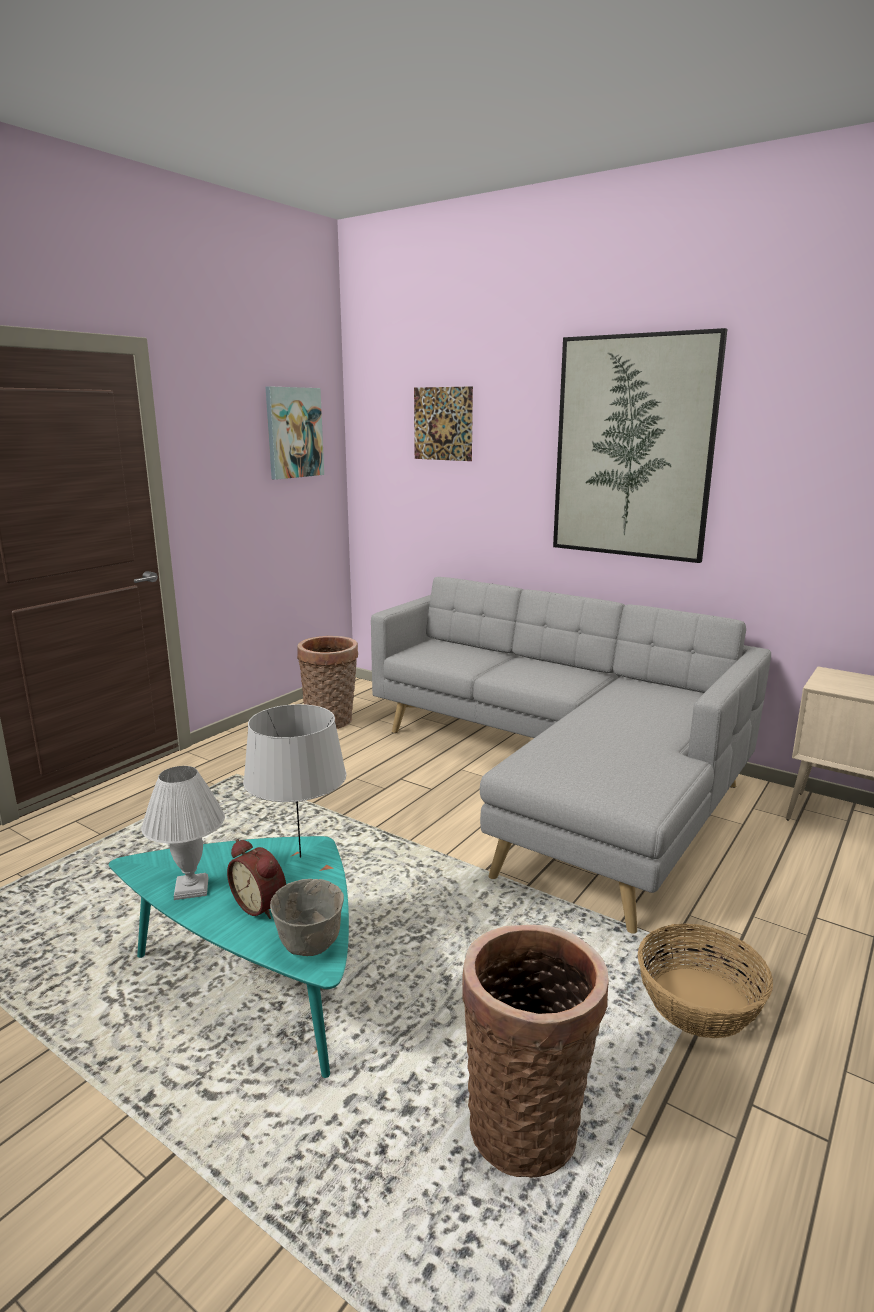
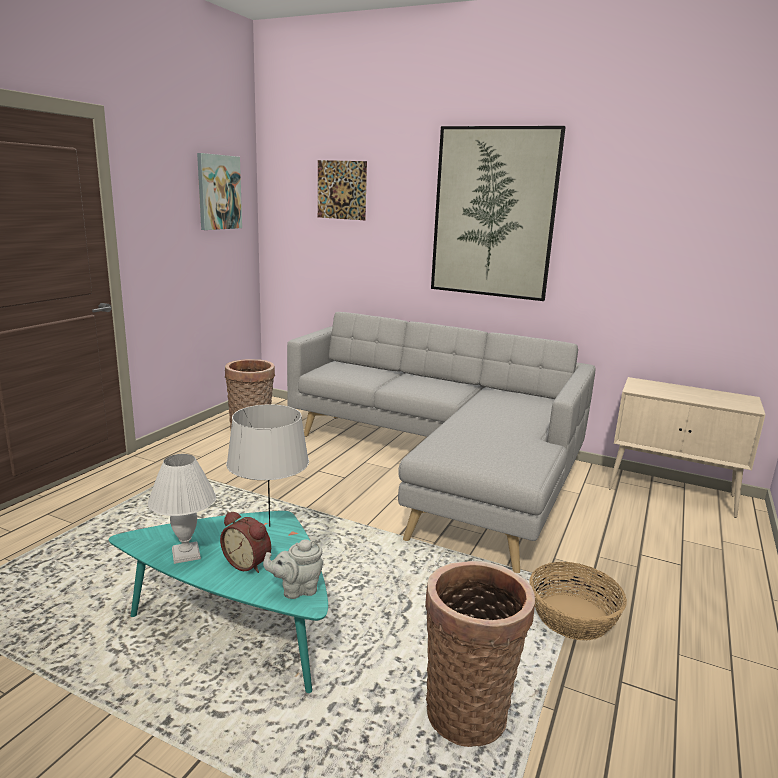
camera: 10 degrees left, 0 degrees up
grey bowl [270,879,344,956] -> grey teapot [263,539,323,599]

